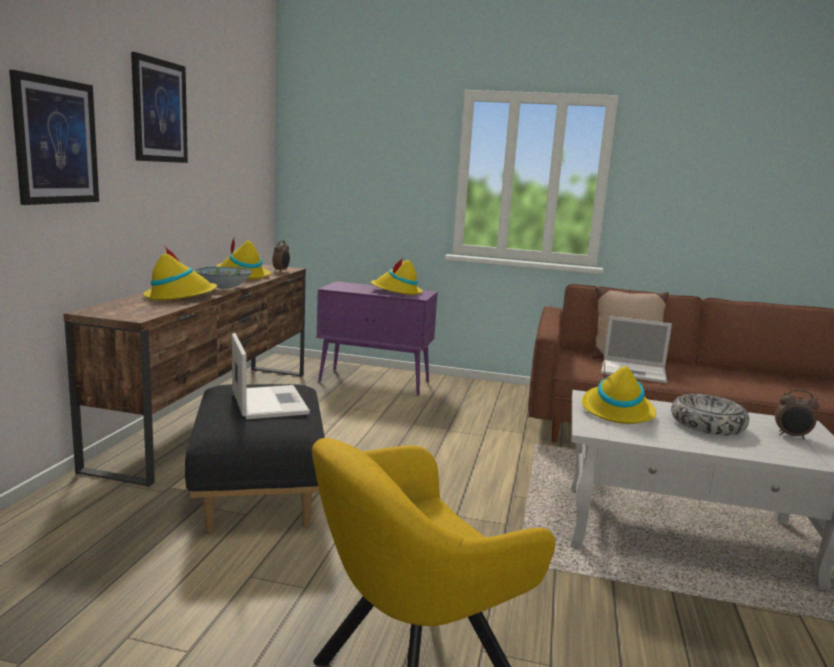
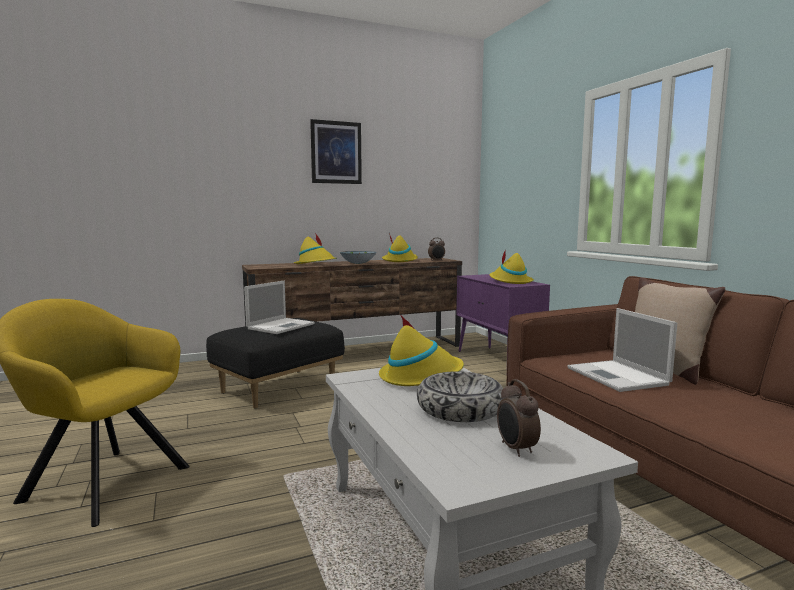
camera: 55 degrees right, 5 degrees down
picture [9,70,99,205] -> none

